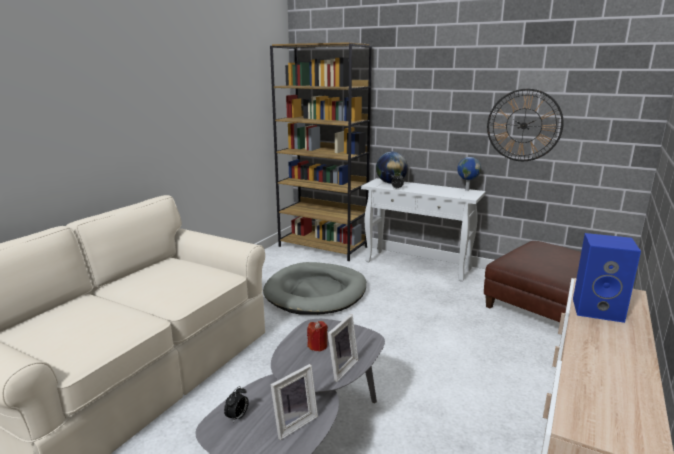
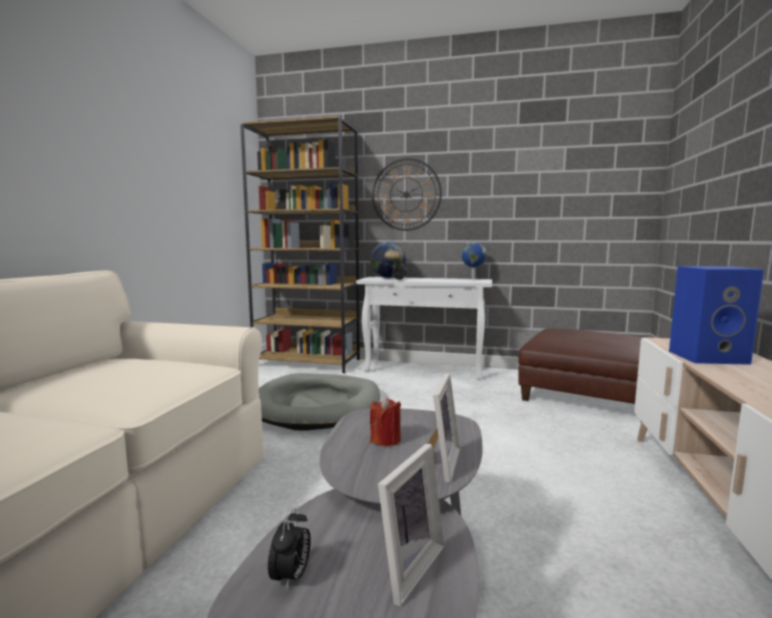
camera: 15 degrees left, 10 degrees down
wall clock [487,88,564,161] -> wall clock moved to [372,158,442,231]

